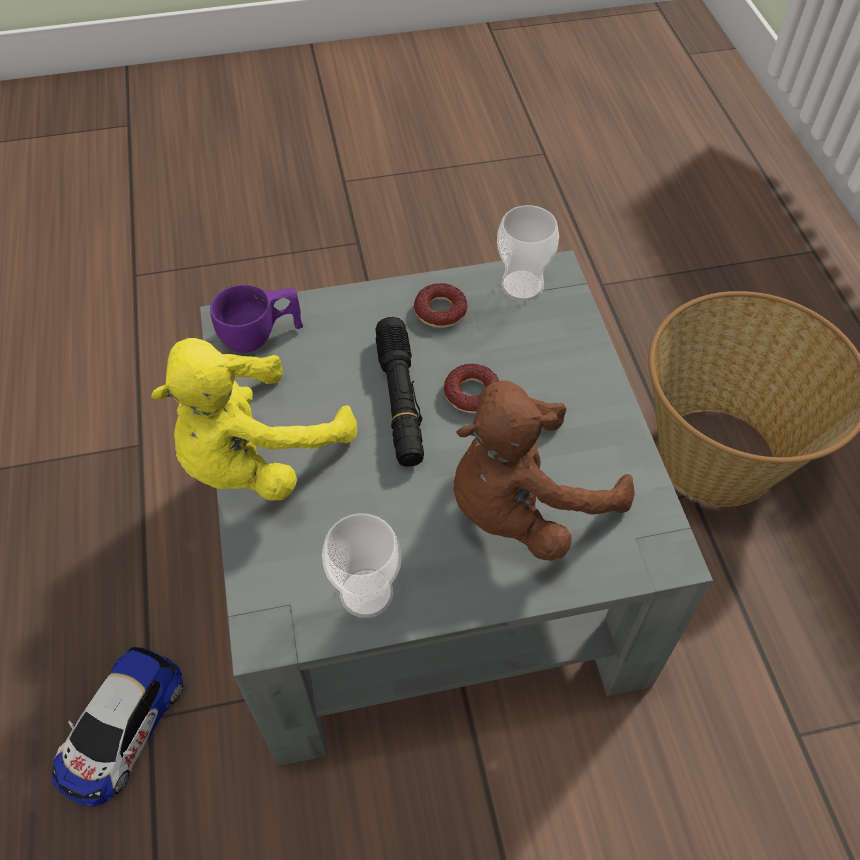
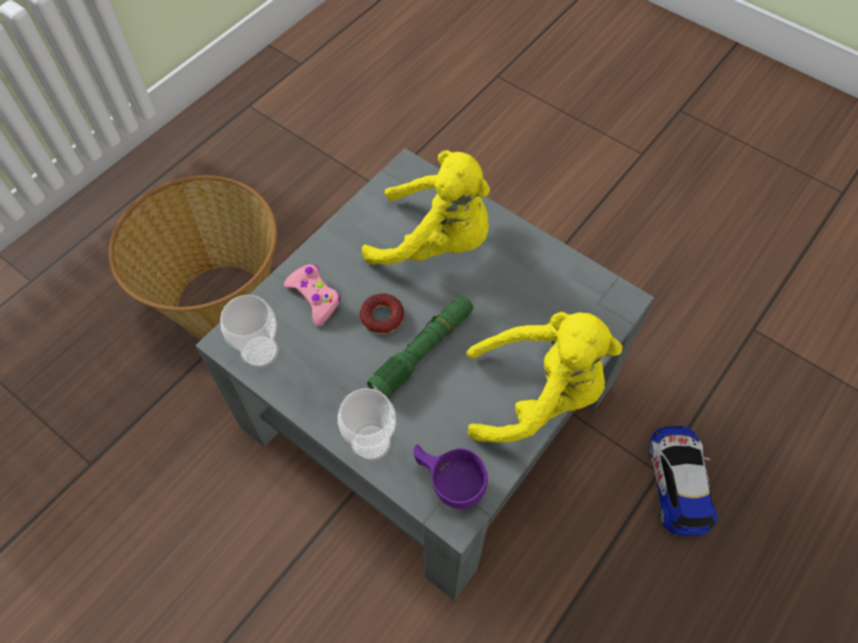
camera: 130 degrees left, 5 degrees up
toy car [51,647,183,807] -> toy car turned 75 degrees counterclockwise [648,426,717,536]
cup [322,513,401,618] -> cup moved to [338,388,396,461]
black flashlight [375,317,424,467] -> green flashlight [367,295,474,398]
donut [414,283,467,328] -> none
brown plush toy [453,381,635,561] -> yellow plush toy [362,150,490,265]
none -> pink game controller [284,264,340,326]

